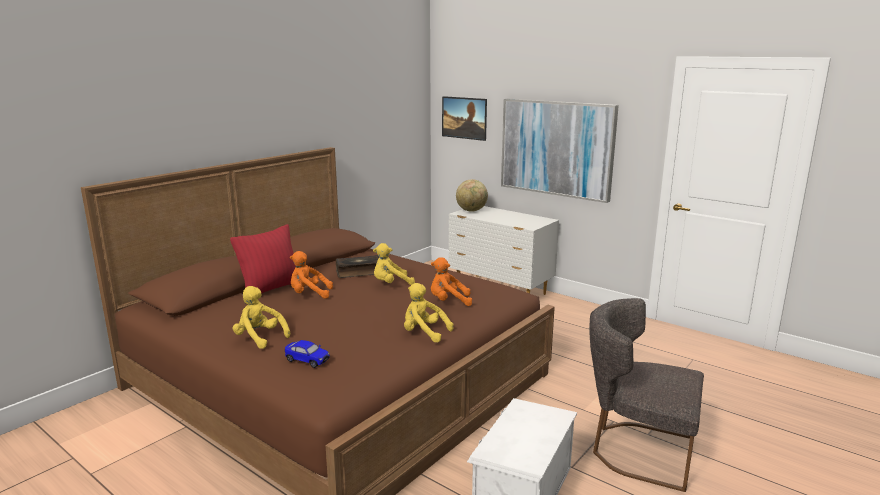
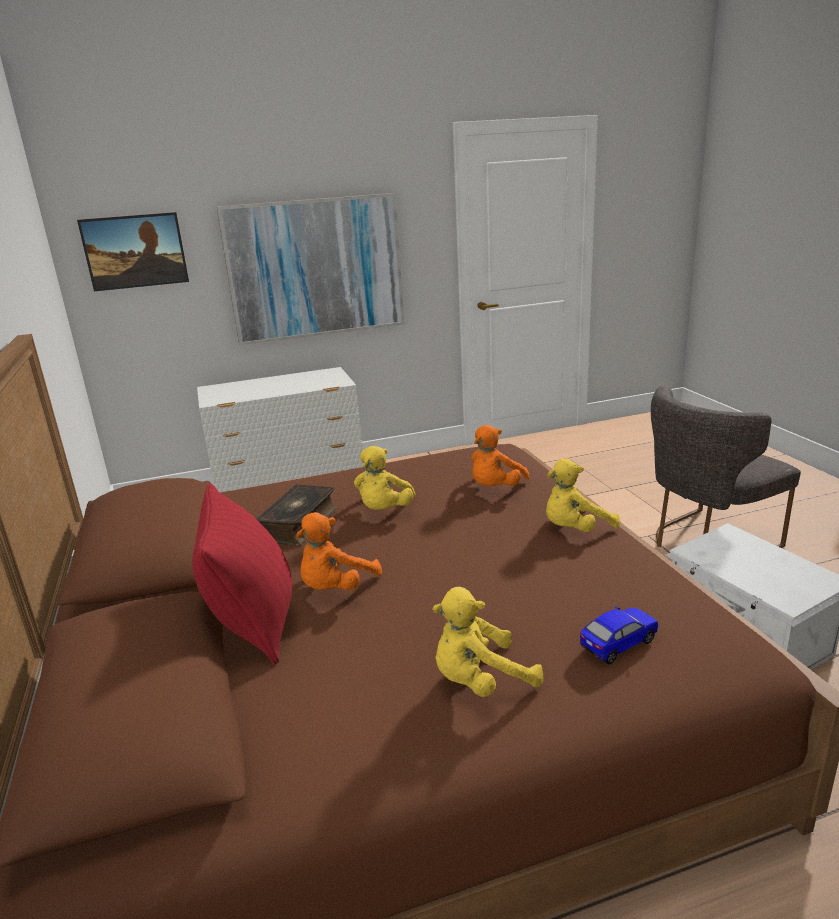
camera: 55 degrees left, 5 degrees up
globe [456,179,488,212] -> none

